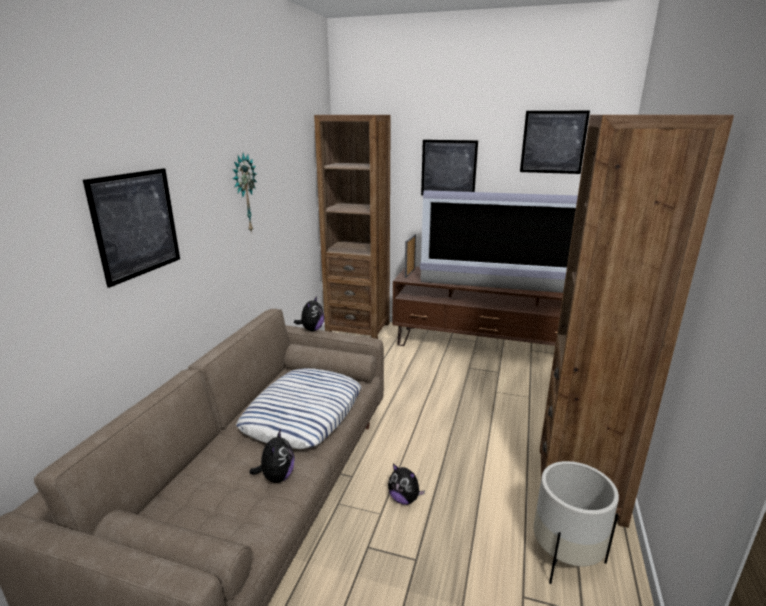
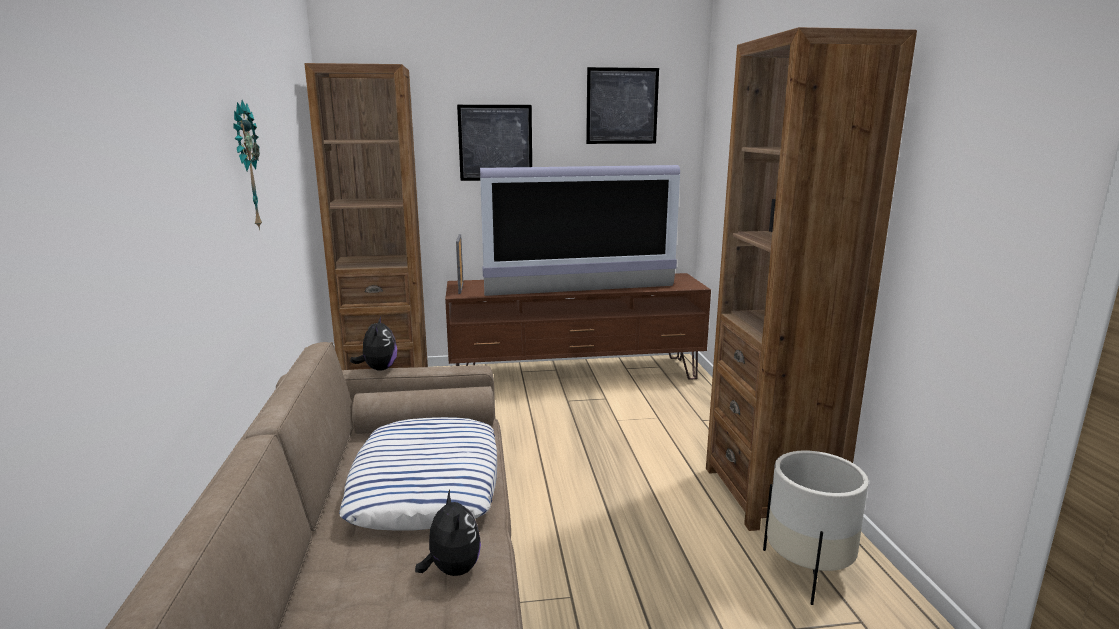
camera: 25 degrees left, 5 degrees down
picture [83,168,180,288] -> none
plush toy [388,464,425,505] -> none

